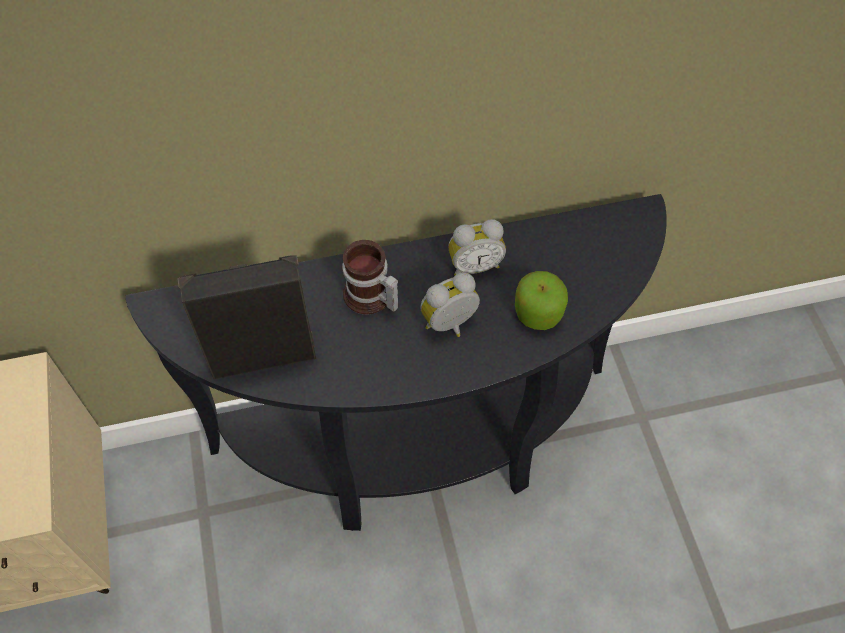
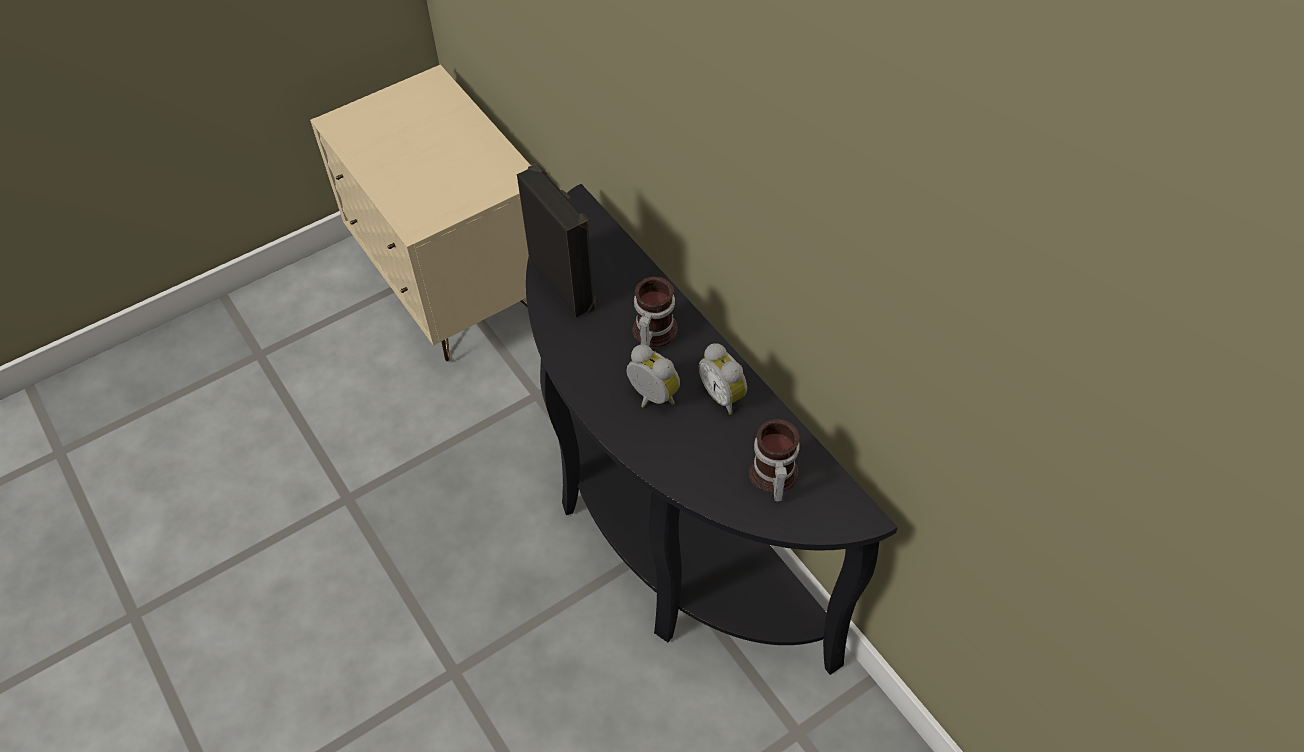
camera: 70 degrees right, 5 degrees down
apple [515,271,568,330] -> none
none -> mug [749,419,800,502]

